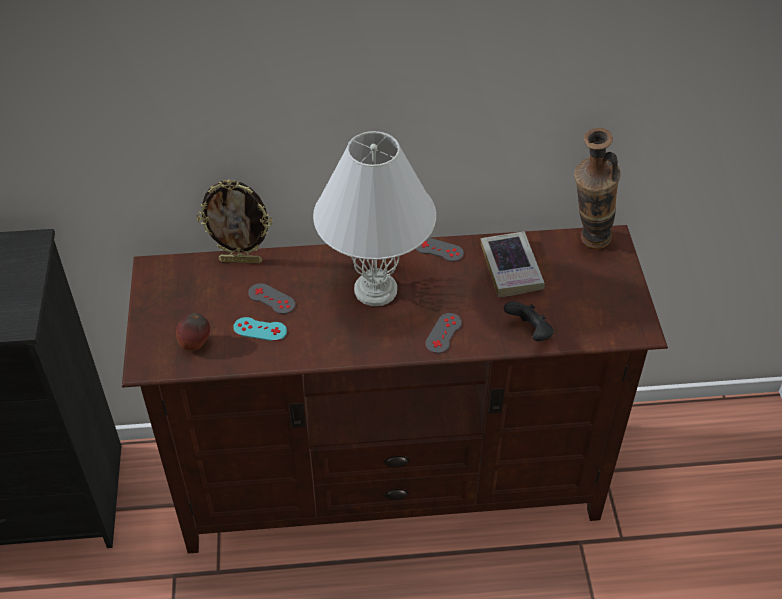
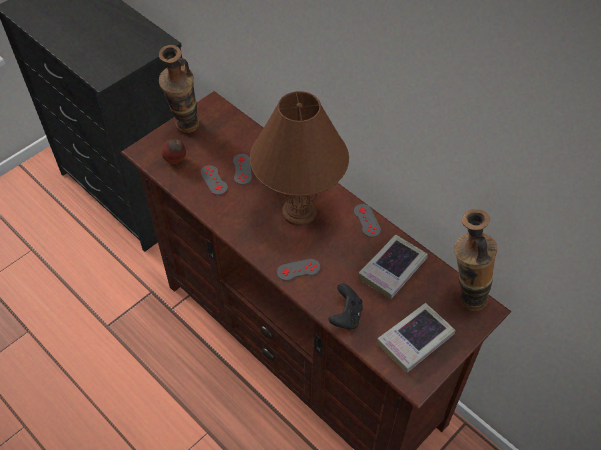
camera: 50 degrees right, 5 degrees up
picture frame [197,179,272,264] -> none
turquoise game controller [233,317,287,341] -> grey game controller [201,165,228,195]
white table lamp [313,131,436,306] -> brown table lamp [250,91,349,226]
none -> vase [159,45,199,133]
none -> book [377,303,455,372]

